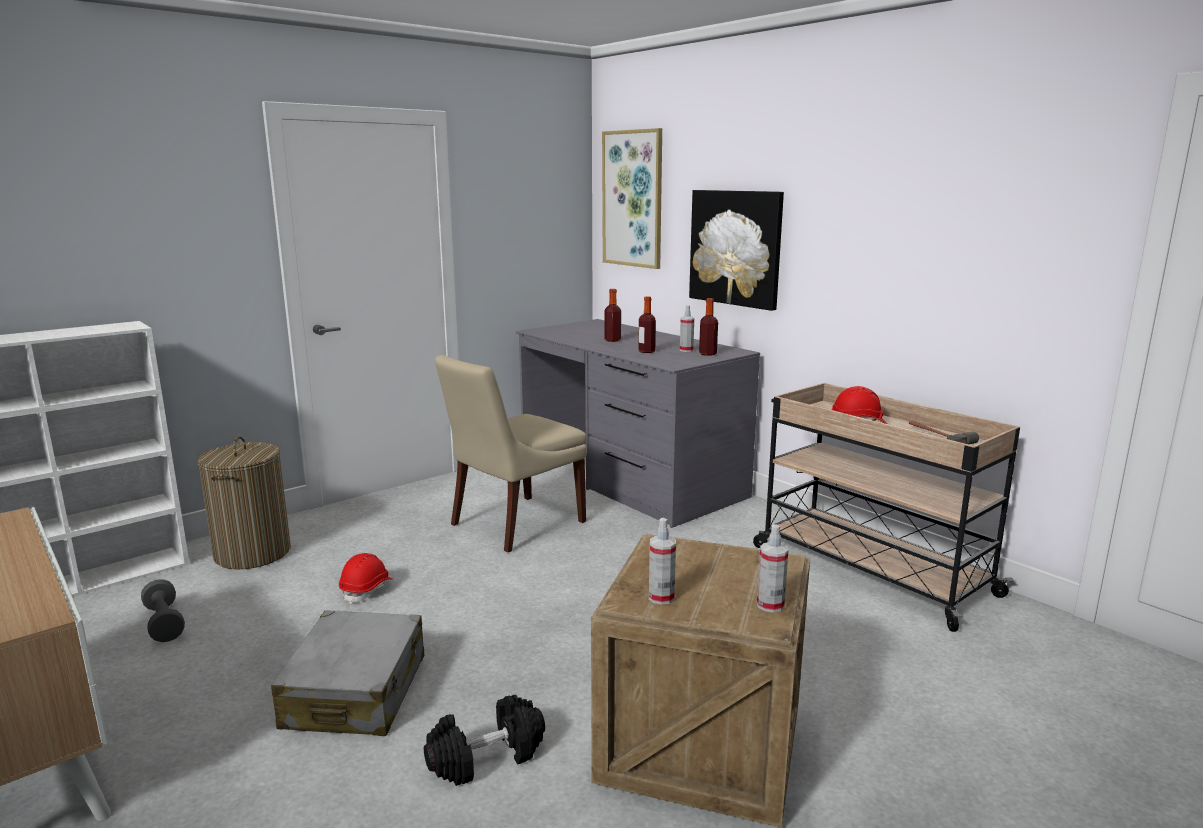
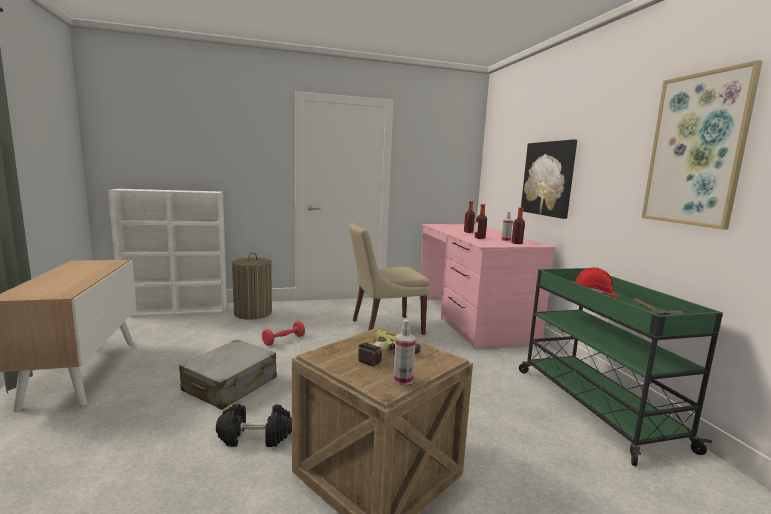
camera: 25 degrees right, 5 degrees down
grey dumbbell [141,579,185,642] -> none
red hard hat [339,553,392,604] -> red dumbbell [262,321,305,346]
grey desk [516,319,760,528] -> pink desk [419,224,555,349]
picture [602,128,662,269] -> picture moved to [642,60,763,230]
spray bottle [649,518,676,605] -> none
beige cart [753,383,1020,632] -> green cart [519,268,723,466]
none -> power drill [358,330,421,367]

